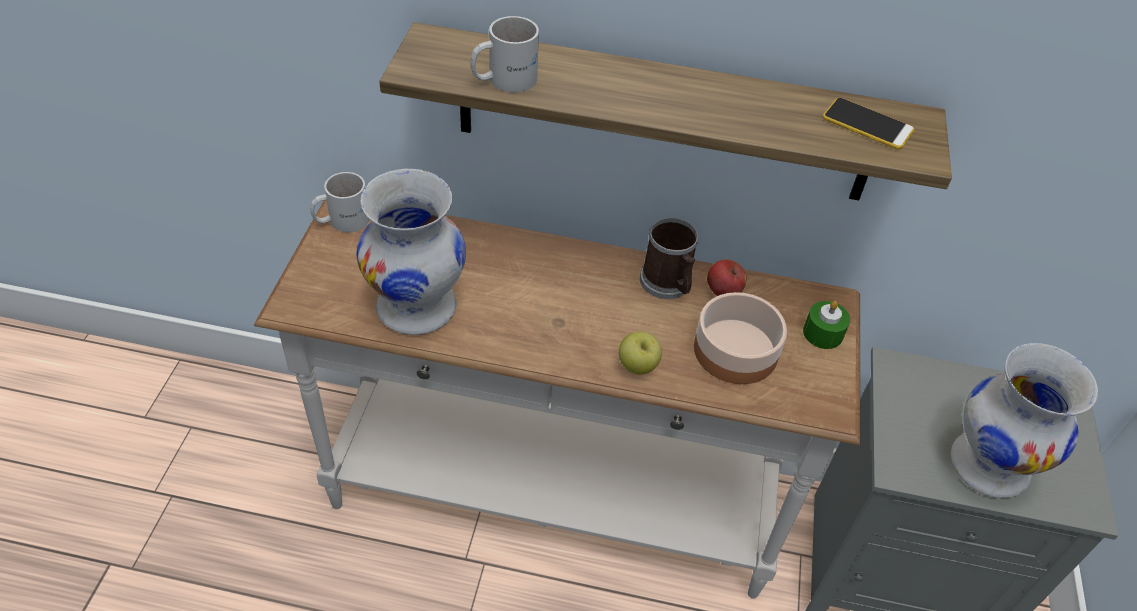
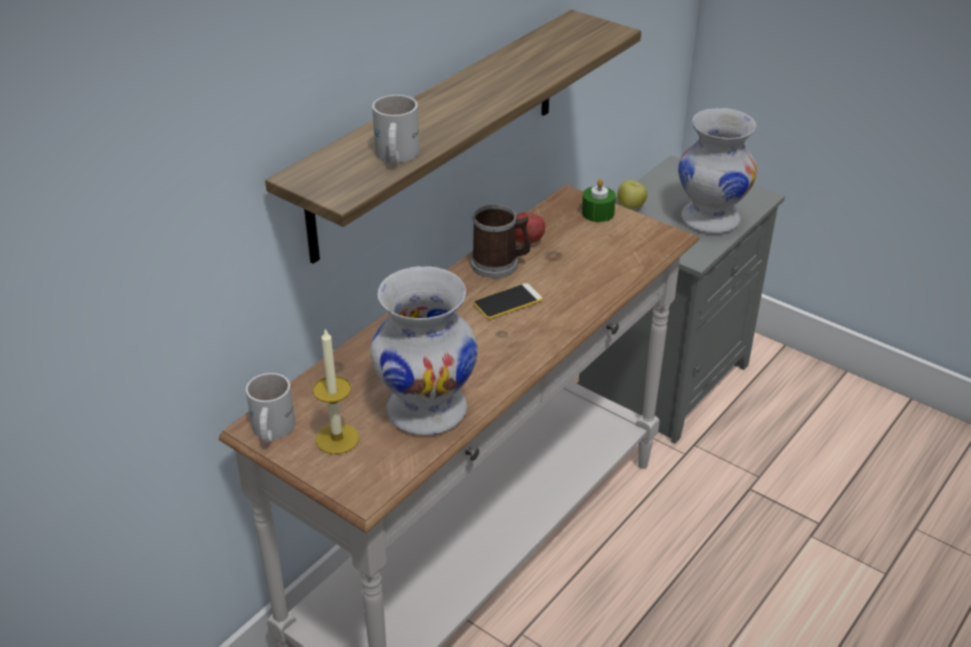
camera: 60 degrees left, 10 degrees down
apple [619,332,662,374] -> apple moved to [617,180,647,209]
bowl [694,292,787,384] -> none
phone [823,98,914,150] -> phone moved to [473,283,543,320]
none -> candle [313,328,359,454]

